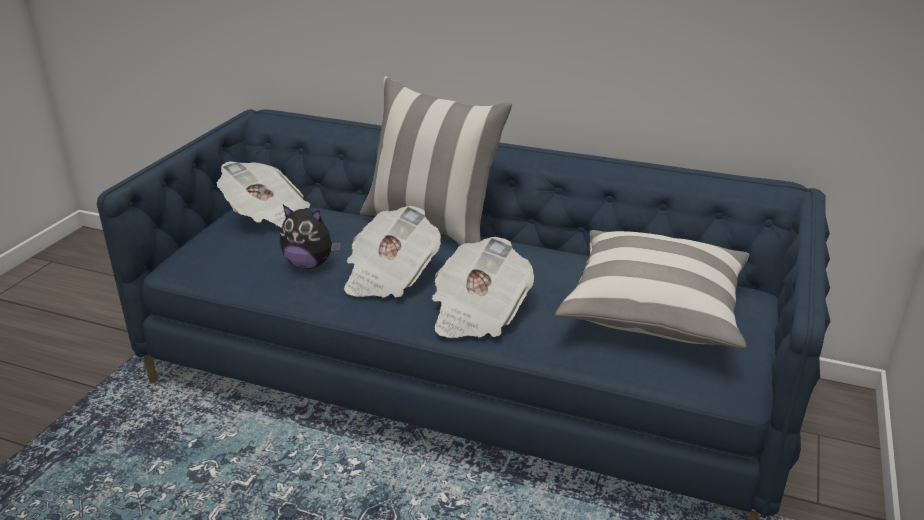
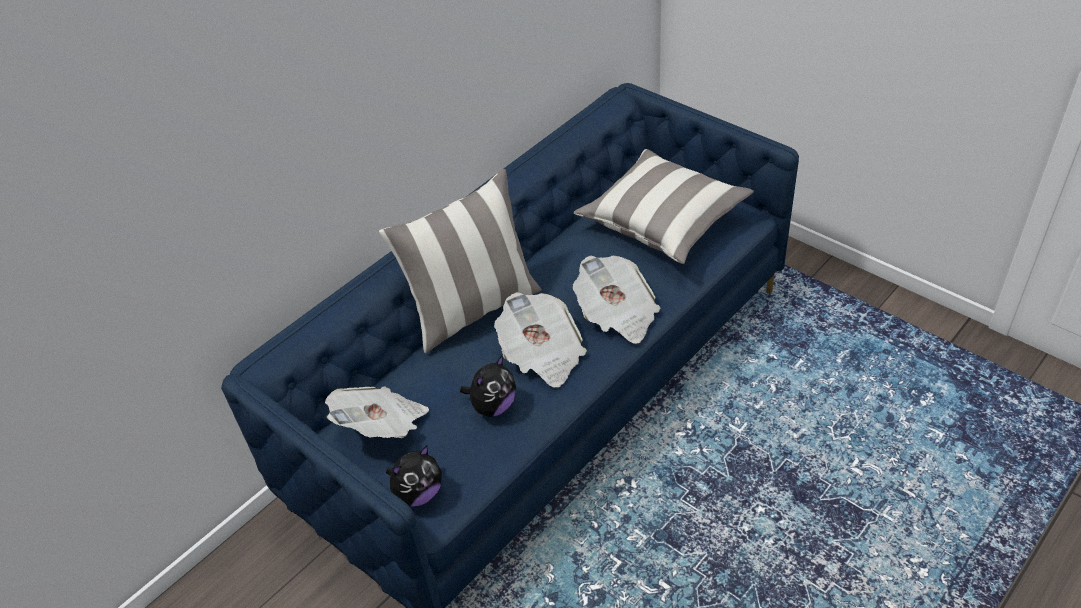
camera: 65 degrees left, 15 degrees up
none -> plush toy [386,445,442,507]

